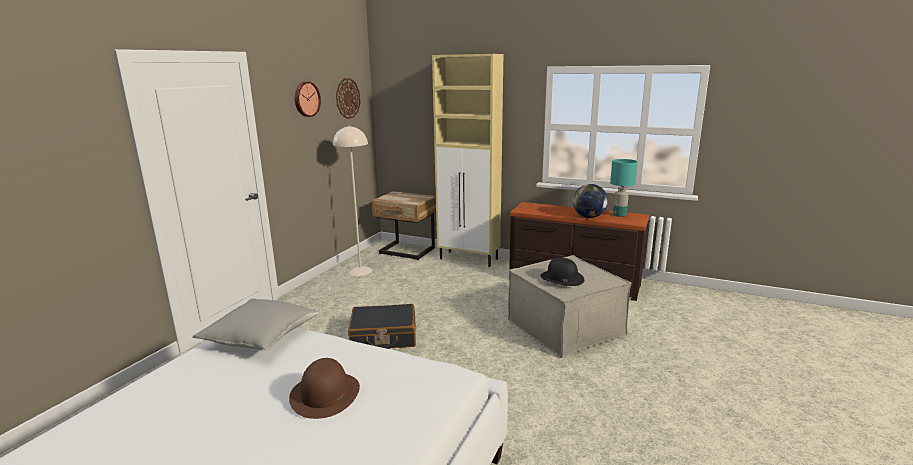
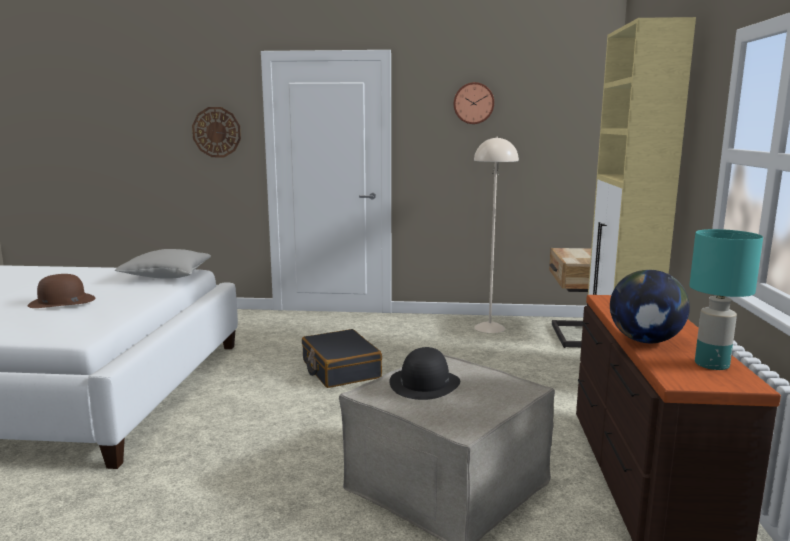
camera: 70 degrees right, 5 degrees down
wall clock [336,78,361,119] -> wall clock moved to [192,107,241,157]

